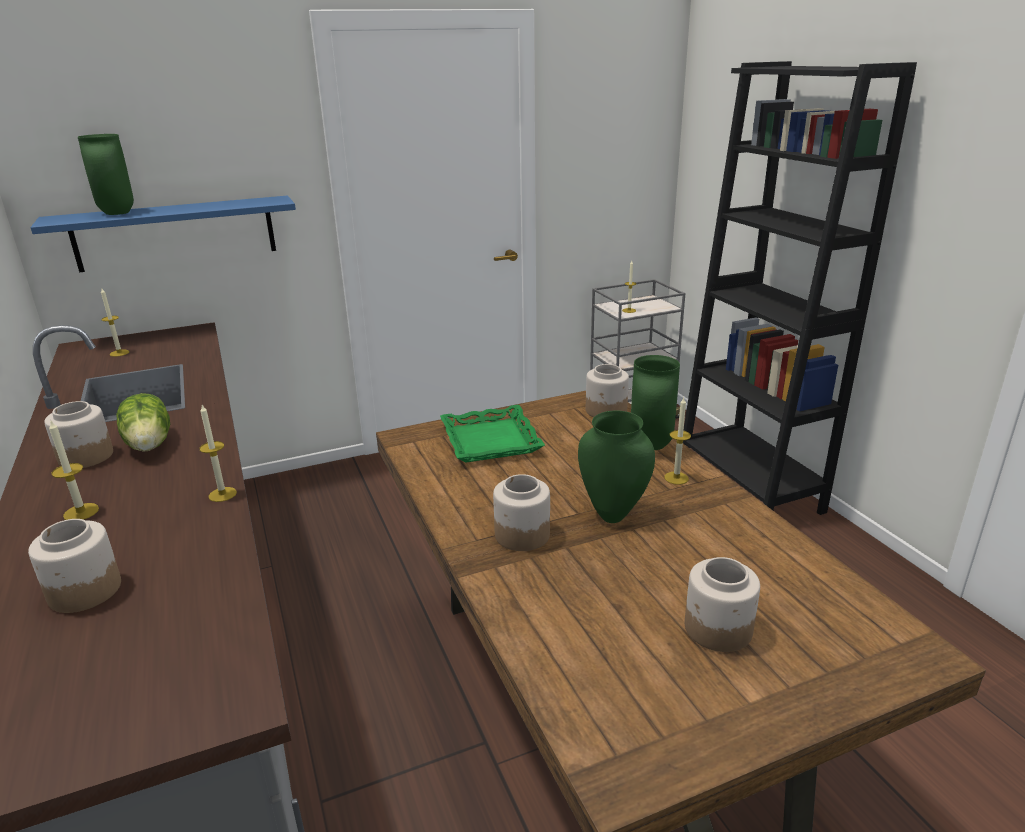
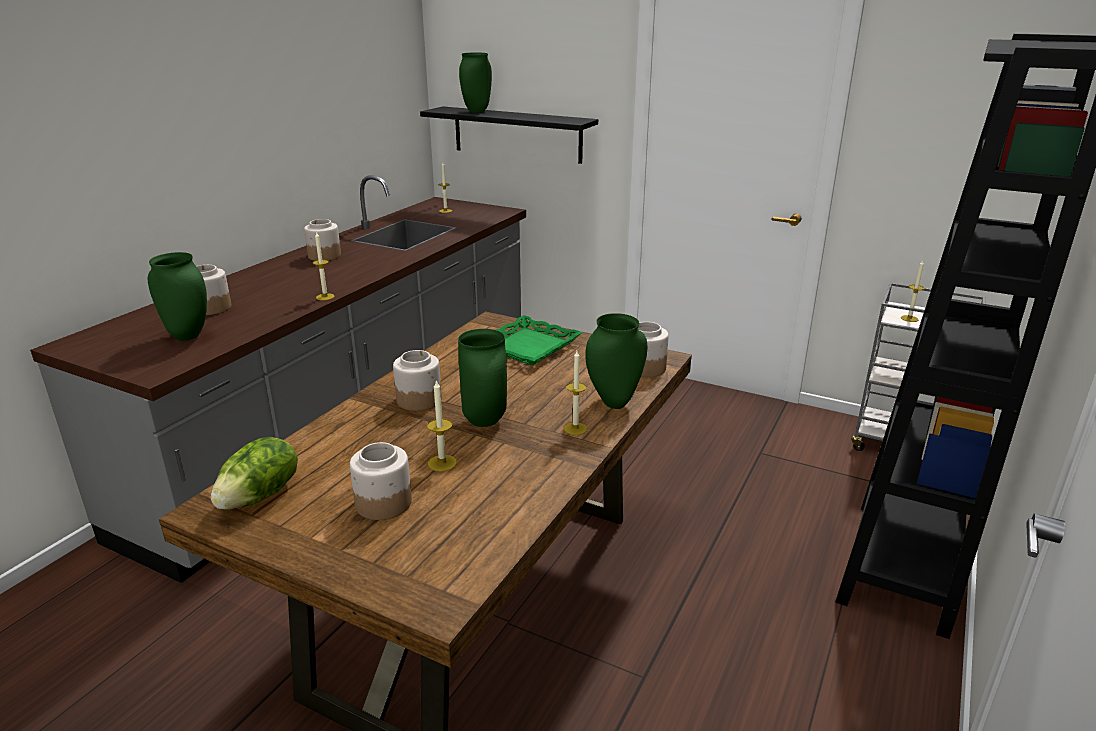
camera: 50 degrees right, 0 degrees up
blue shelf [31,196,296,272] -> black shelf [420,106,598,164]
candle [49,419,99,520] -> candle moved to [427,380,457,472]
lettuce [116,393,170,452] -> lettuce moved to [211,437,298,510]
none -> green vase [147,252,207,341]

